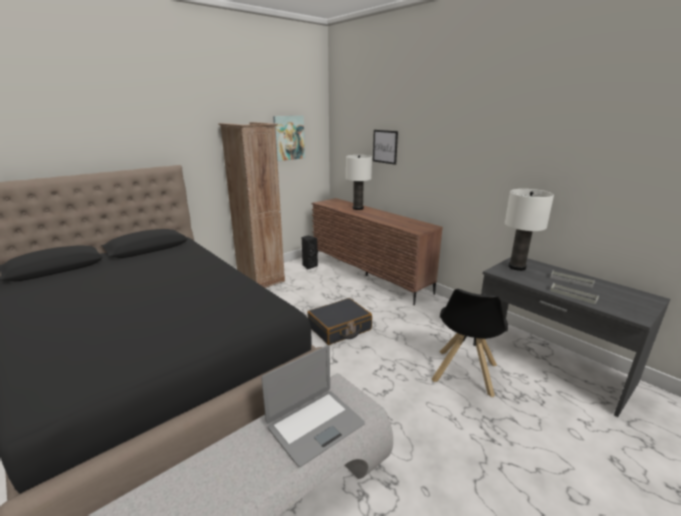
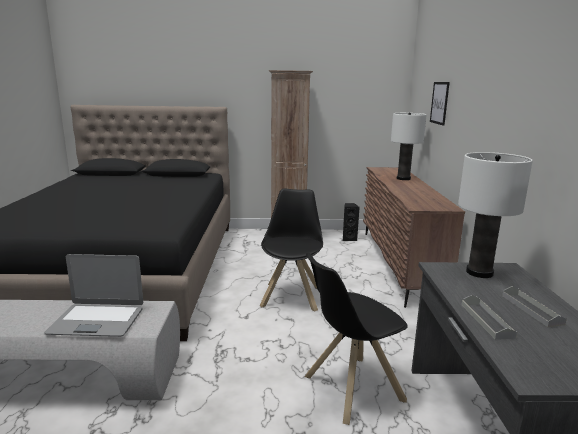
camera: 40 degrees right, 5 degrees down
picture [273,116,305,161] -> none
black suitcase [307,298,372,345] -> black chair [259,188,323,312]

